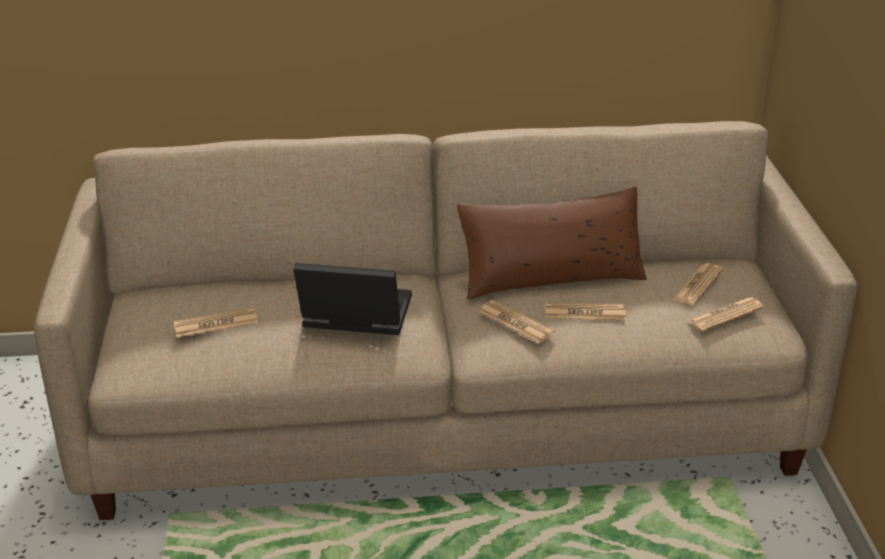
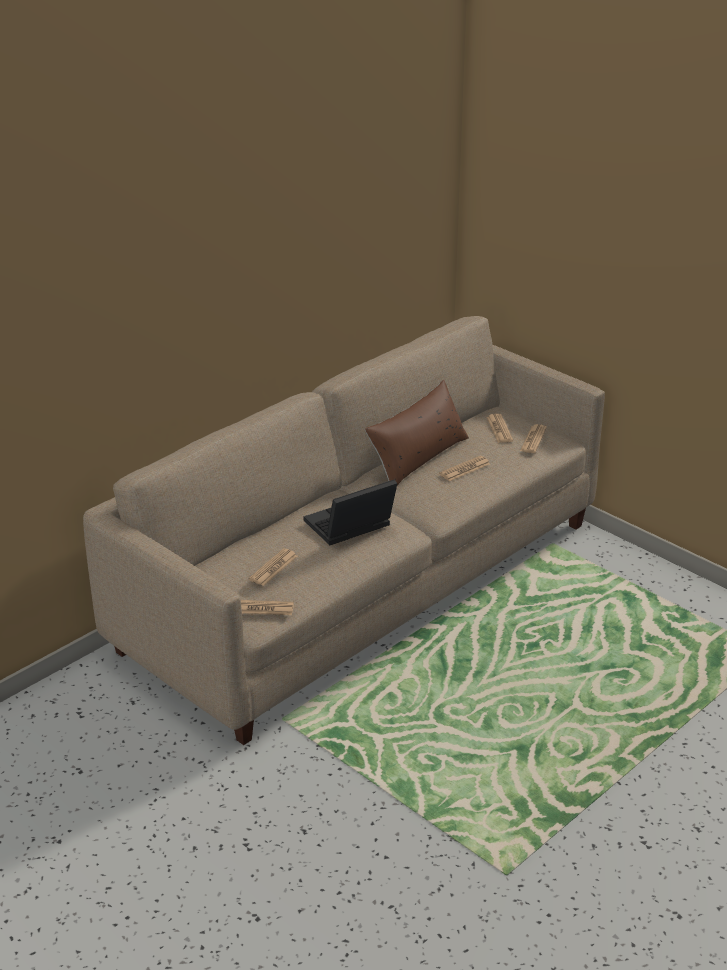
camera: 40 degrees left, 0 degrees up
newspaper [479,300,555,344] -> newspaper moved to [241,600,294,615]

